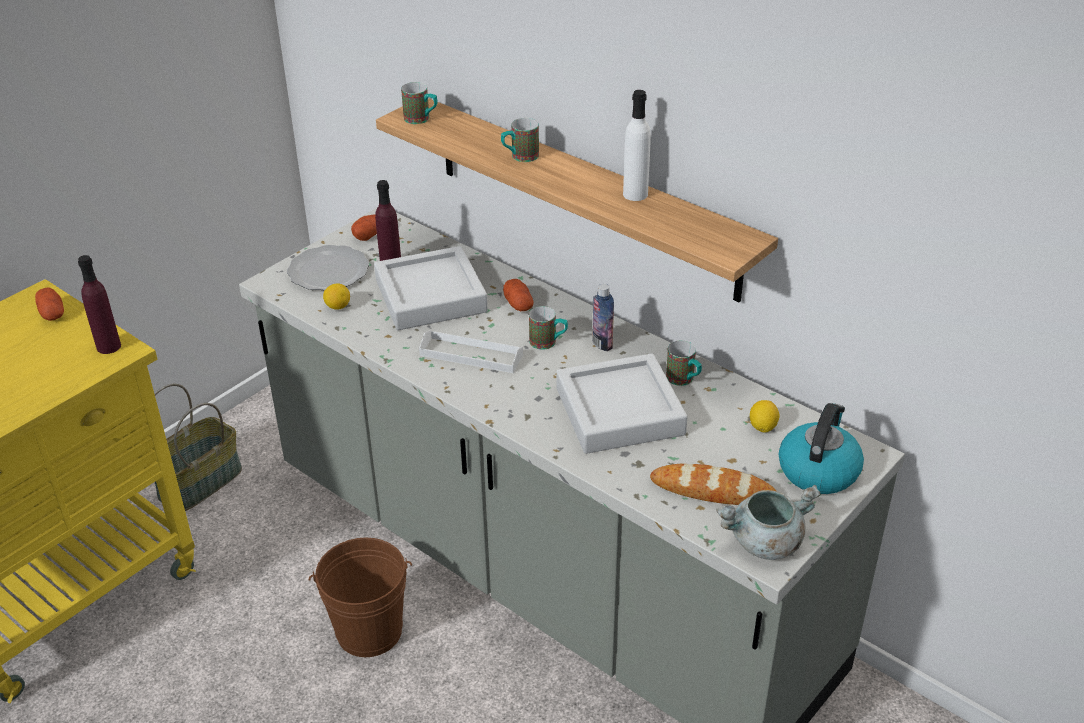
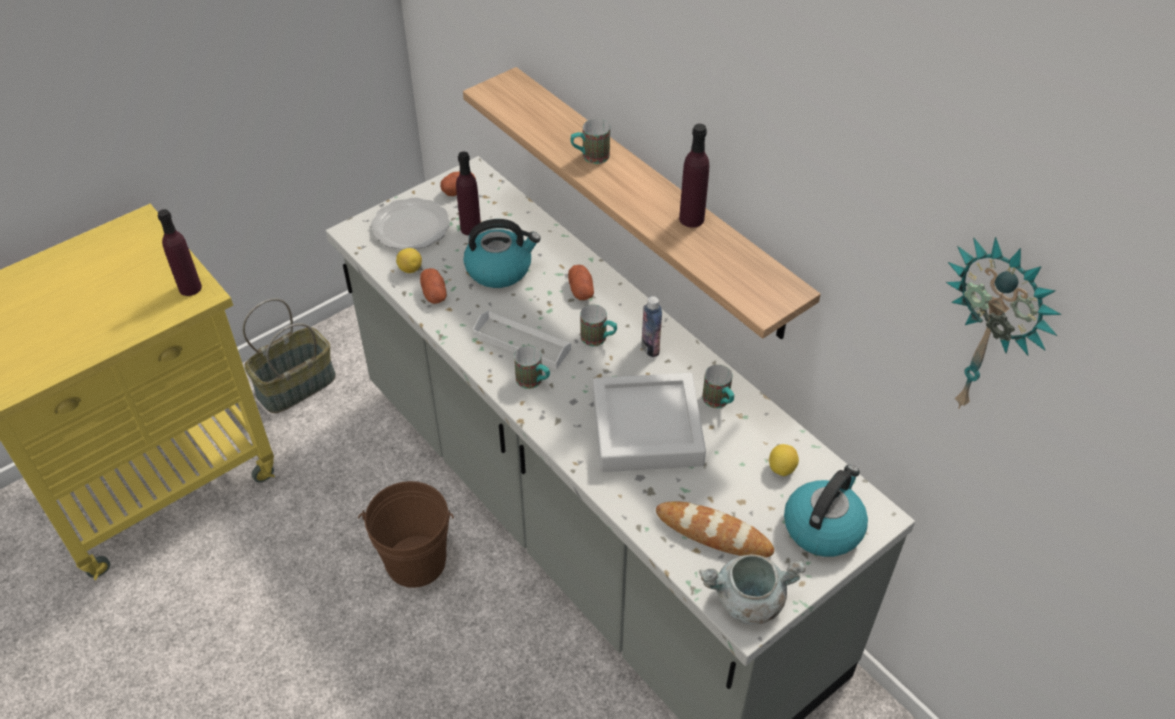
camera: 10 degrees right, 10 degrees up
potato [35,288,64,321] -> potato moved to [420,268,447,304]
grey tray [374,246,488,330] -> kettle [464,219,541,288]
mug [401,82,438,124] -> mug moved to [514,346,550,389]
white bottle [623,90,651,201] -> purple bottle [679,124,709,228]
none -> wall clock [946,237,1061,409]

